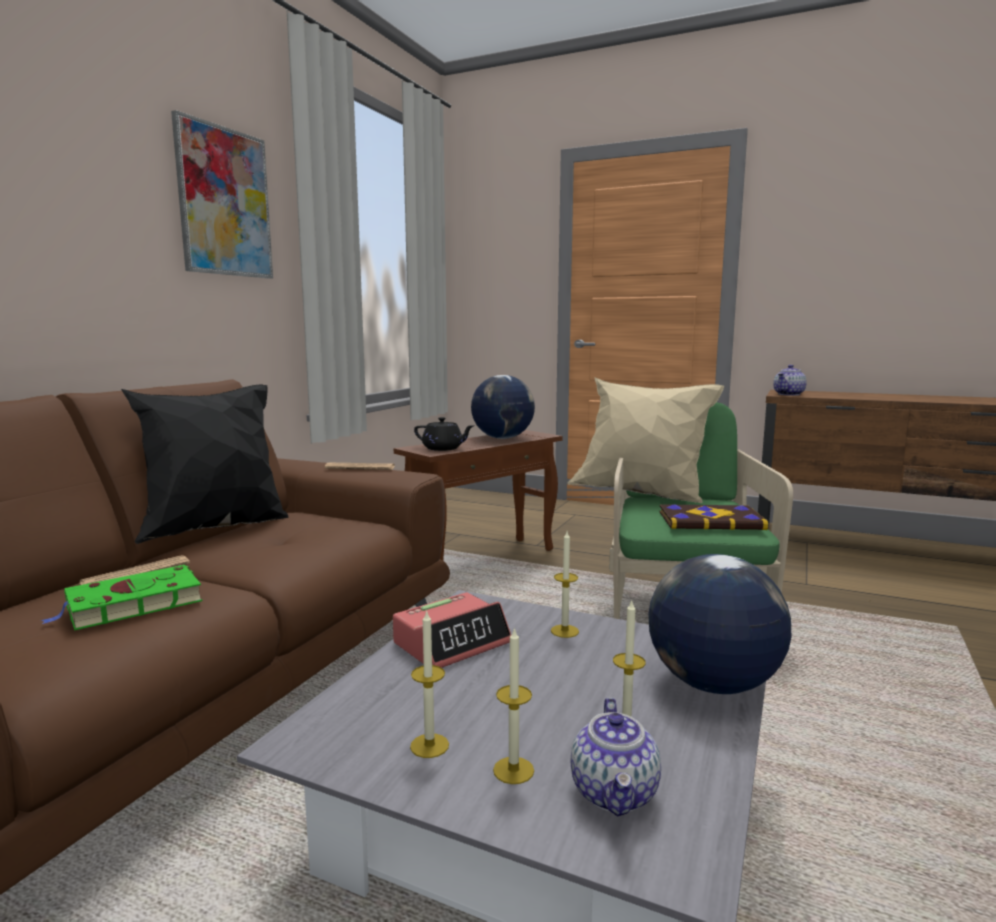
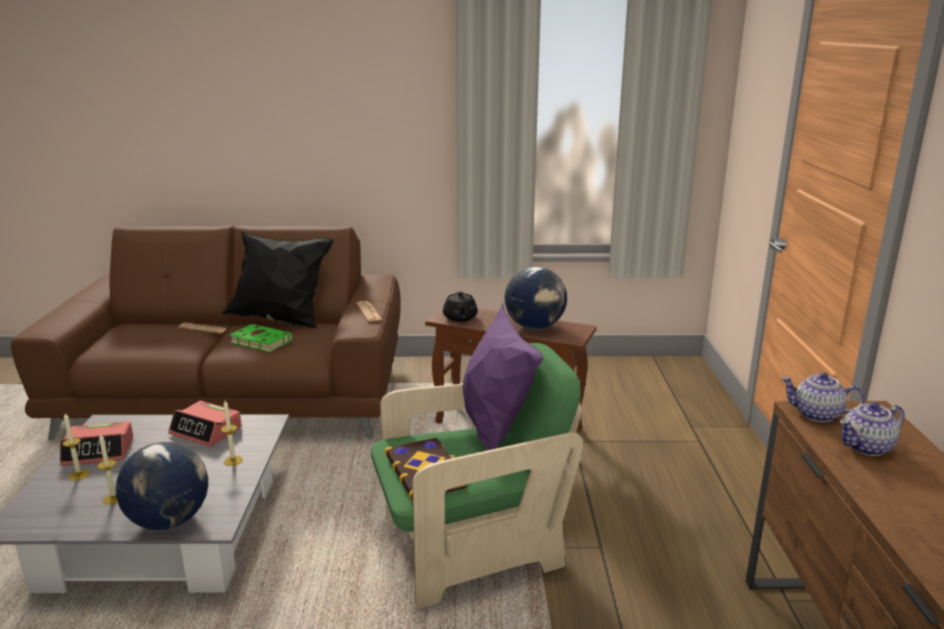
camera: 65 degrees right, 10 degrees up
green book [41,565,203,631] -> green book moved to [229,324,293,352]
picture [171,110,273,279] -> none
candle [410,610,449,758] -> alarm clock [60,421,133,466]
beige pillow [568,377,724,503] -> purple pillow [463,302,543,450]
teapot [571,698,661,817] -> teapot moved to [839,402,905,456]

